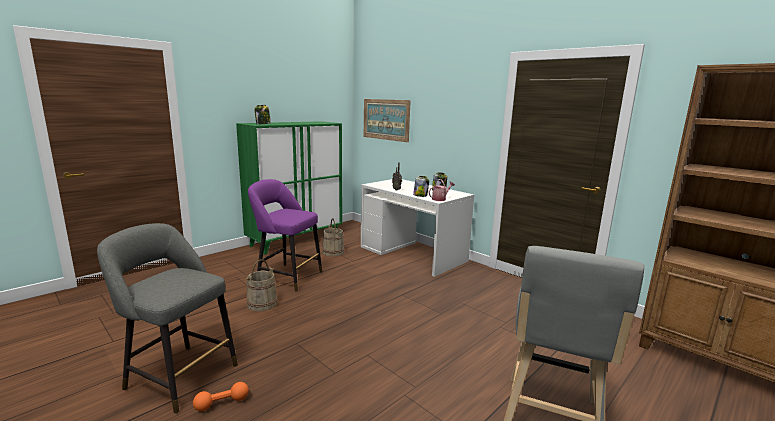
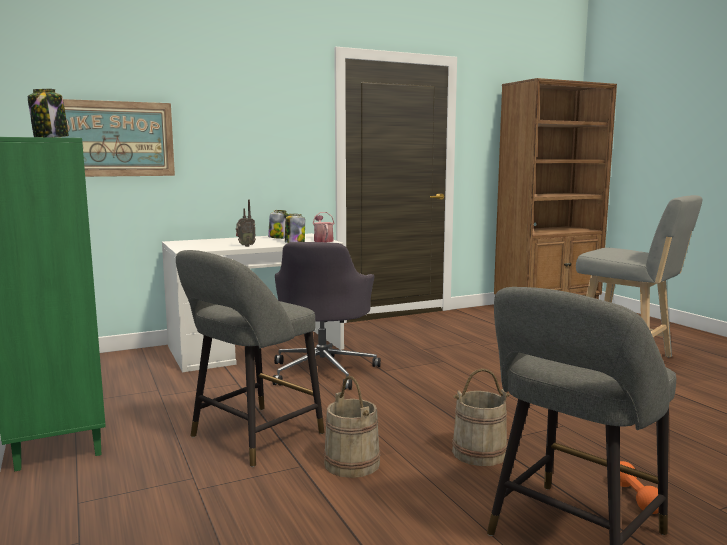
camera: 70 degrees left, 5 degrees down
purple stool [248,179,322,292] -> grey stool [176,250,324,467]
beige bucket [322,218,344,257] -> beige bucket moved to [452,368,510,466]
none -> grey office chair [272,242,381,390]

